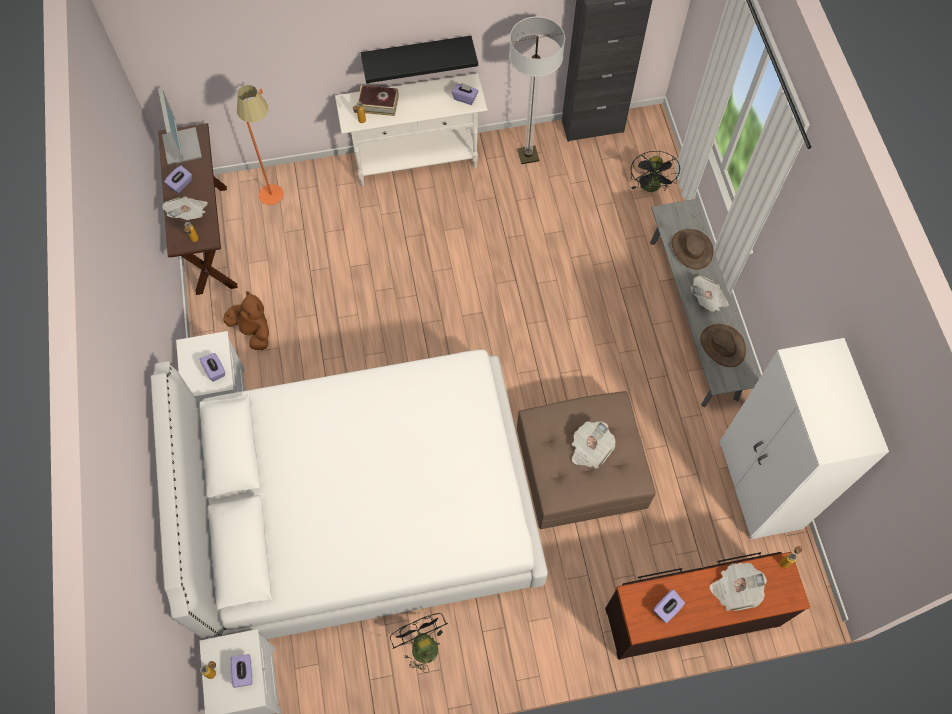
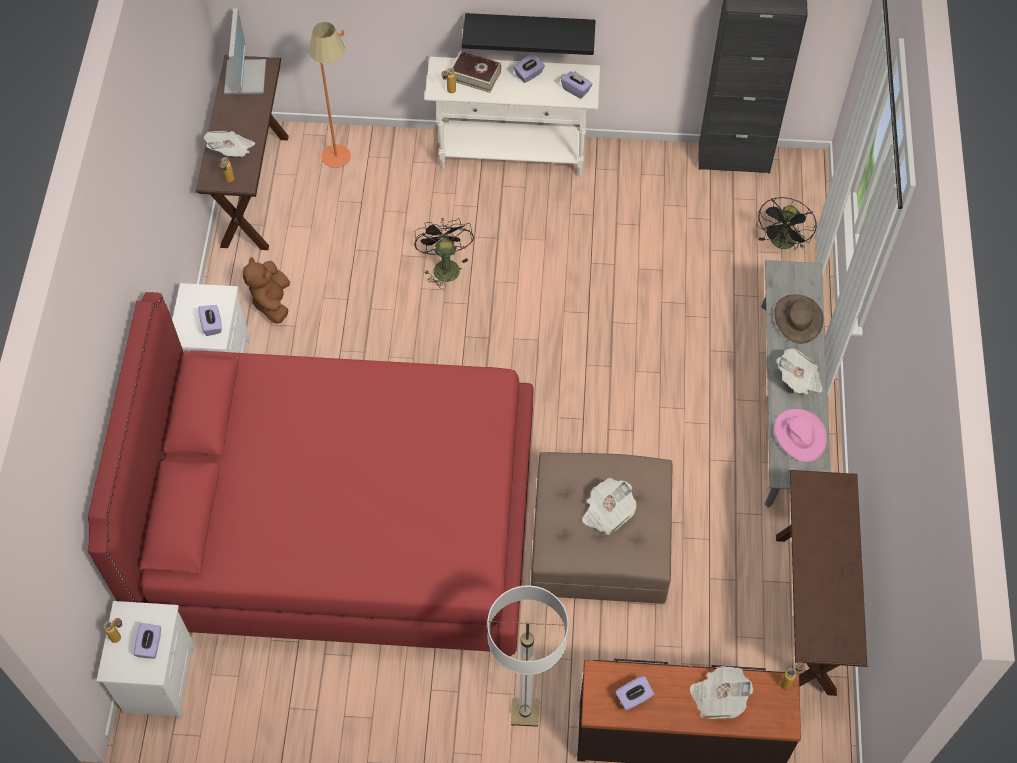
camera: 15 degrees right, 5 degrees down
white bed [151,349,548,640] -> red bed [88,292,534,656]
purple tissue box [164,166,192,193] -> purple tissue box moved to [514,54,545,83]
brown plush toy [223,291,269,350] -> brown plush toy turned 150 degrees counterclockwise [243,257,290,323]
black fan [390,613,448,673] -> black fan moved to [414,218,474,289]
floor lamp [509,17,565,164] -> floor lamp moved to [487,585,568,727]
brown hat [700,324,746,367] -> pink hat [774,409,827,462]
white wardrobe [720,338,889,539] -> brown console table [776,470,867,696]

